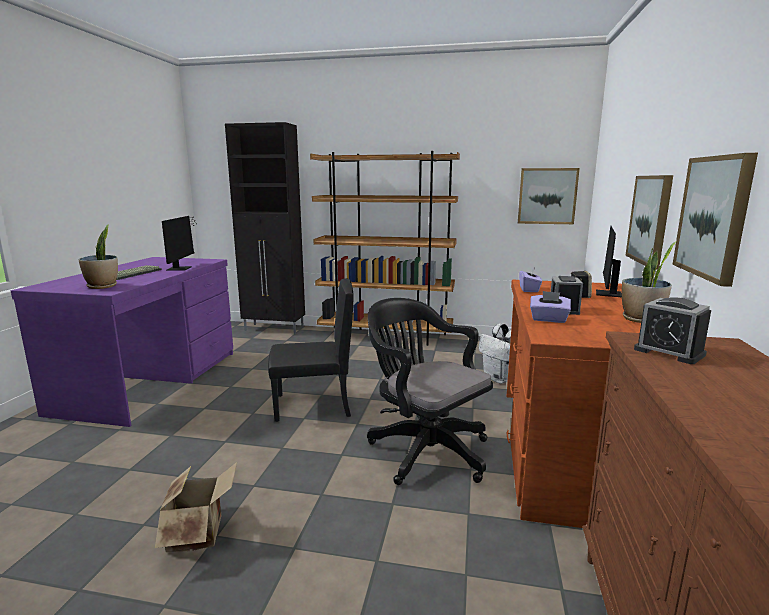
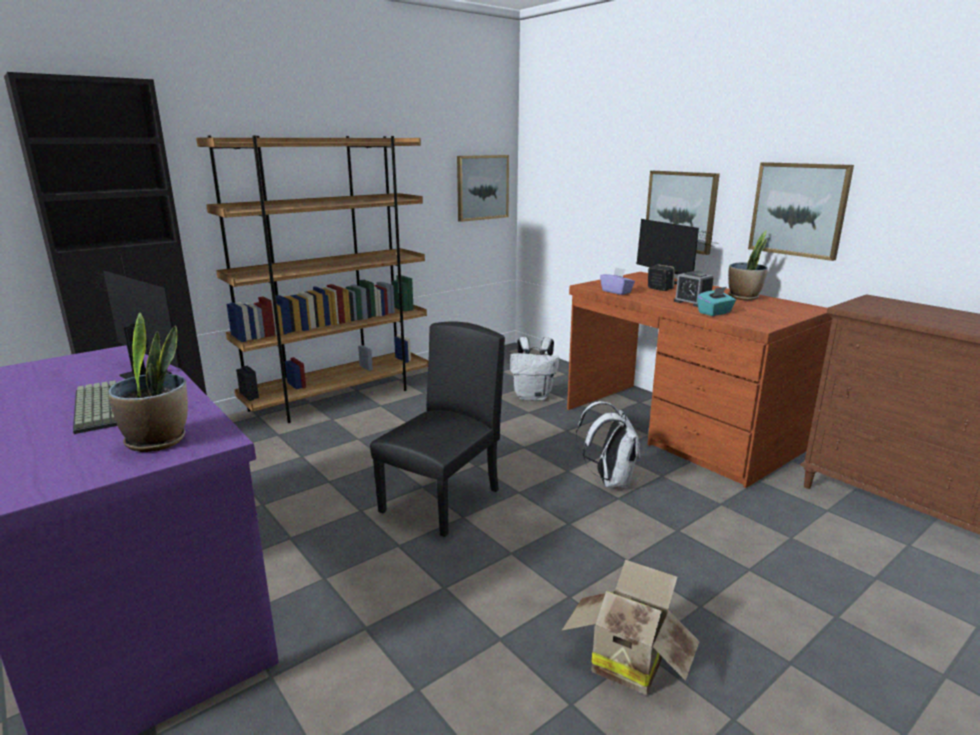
camera: 50 degrees left, 5 degrees up
black office chair [367,298,493,485] -> white backpack [576,401,640,488]
purple tissue box [530,291,571,323] -> turquoise tissue box [697,287,736,316]
alarm clock [634,297,711,364] -> none

